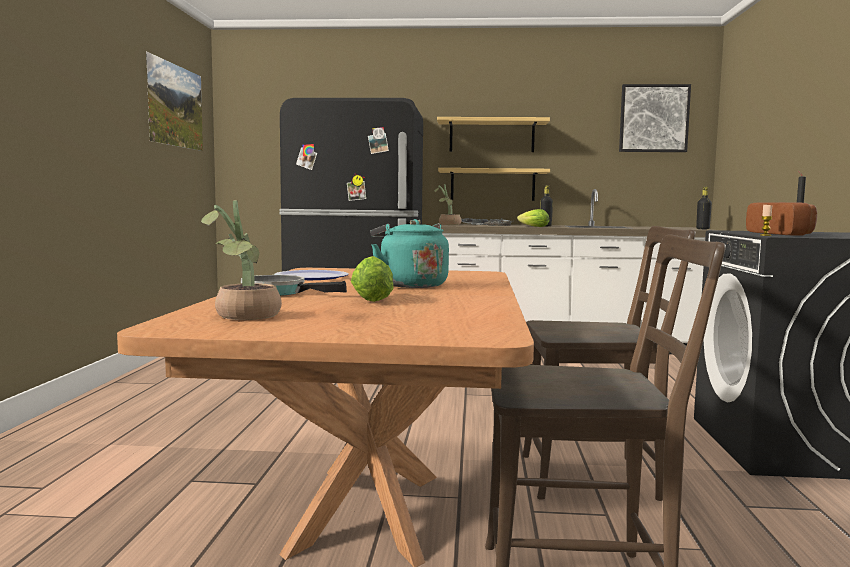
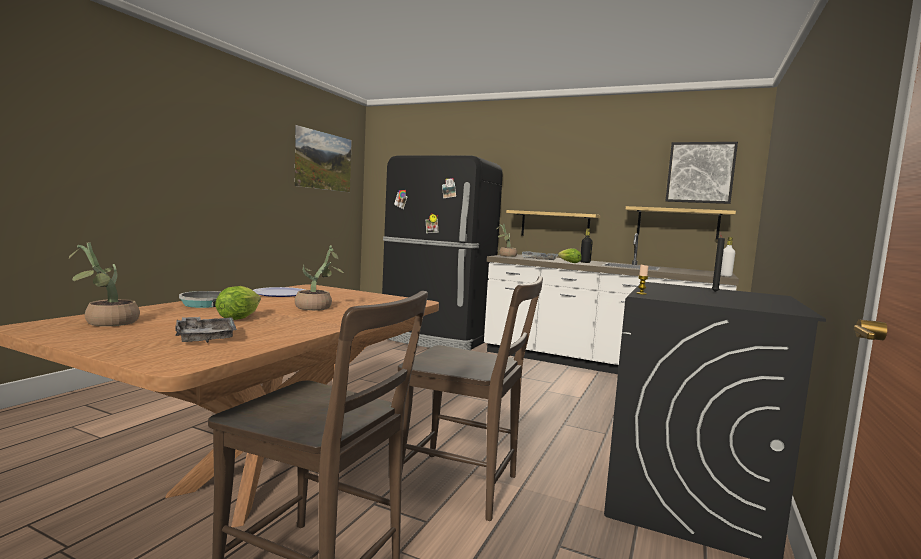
camera: 20 degrees right, 0 degrees up
turquoise kettle [370,219,449,288] -> potted plant [295,245,345,311]
shelf [437,117,550,152] -> shelf moved to [626,206,736,240]
black bottle [696,187,712,229] -> white bottle [721,237,735,277]
bread [746,202,817,236] -> none
none -> grey tray [176,317,237,343]

